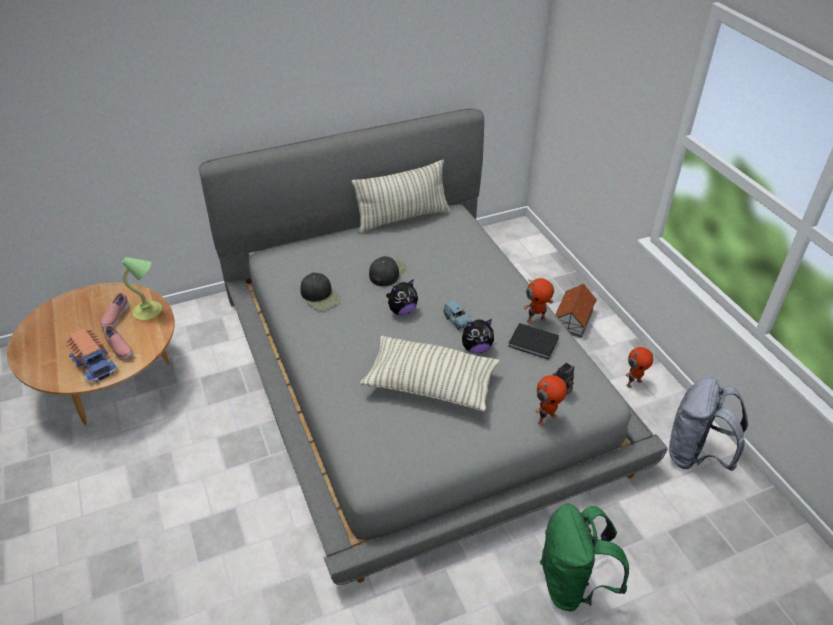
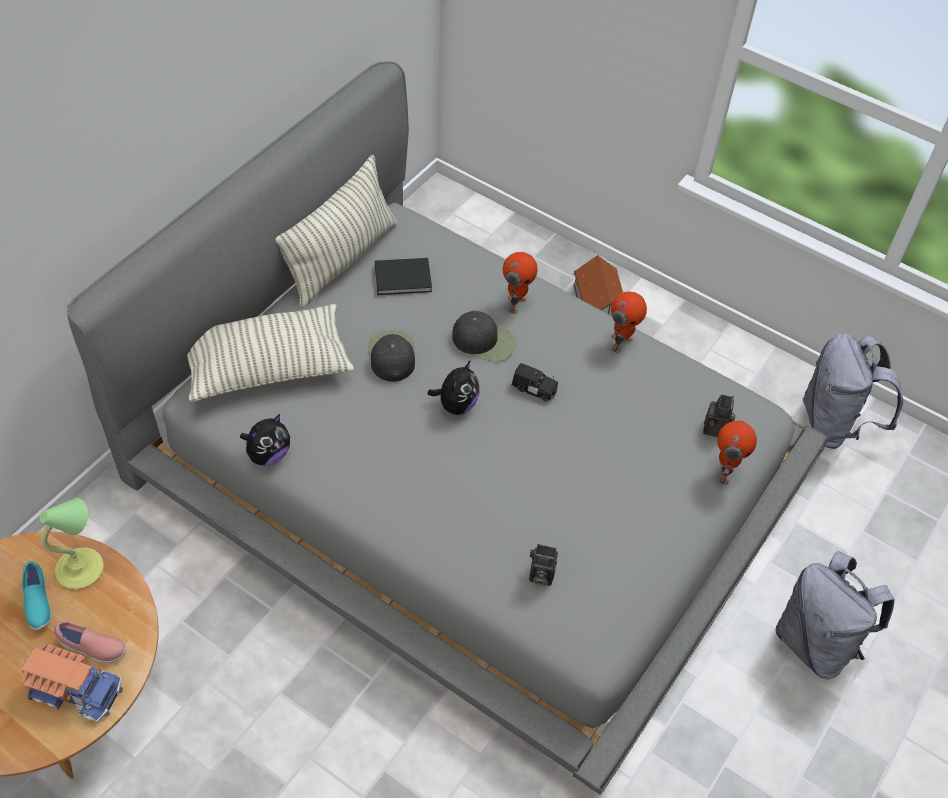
camera: 35 degrees left, 10 degrees up
pink shoe [100,292,129,328] -> turquoise shoe [22,561,52,630]
black cap [300,272,341,310] -> black cap moved to [452,311,516,362]
pillow [360,336,500,411] -> pillow moved to [187,304,354,402]
blue toy car [443,300,472,330] -> black toy car [511,363,558,402]
plush toy [462,319,494,353] -> plush toy moved to [240,414,290,466]
black book [508,323,559,359] -> black book moved to [375,258,432,295]
green backpack [540,503,629,611] -> grey backpack [776,551,895,680]
toy robot [626,347,653,388] -> toy robot moved to [503,252,538,314]
none -> camera [529,544,558,586]

